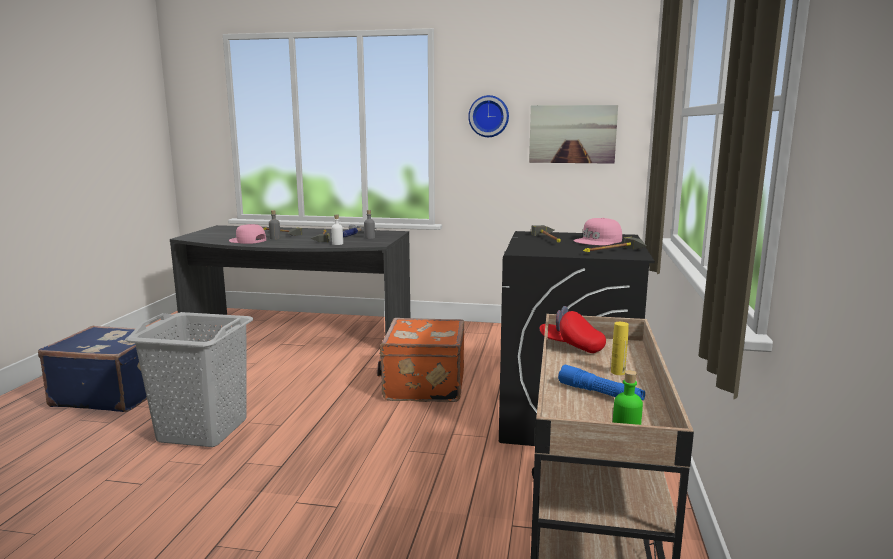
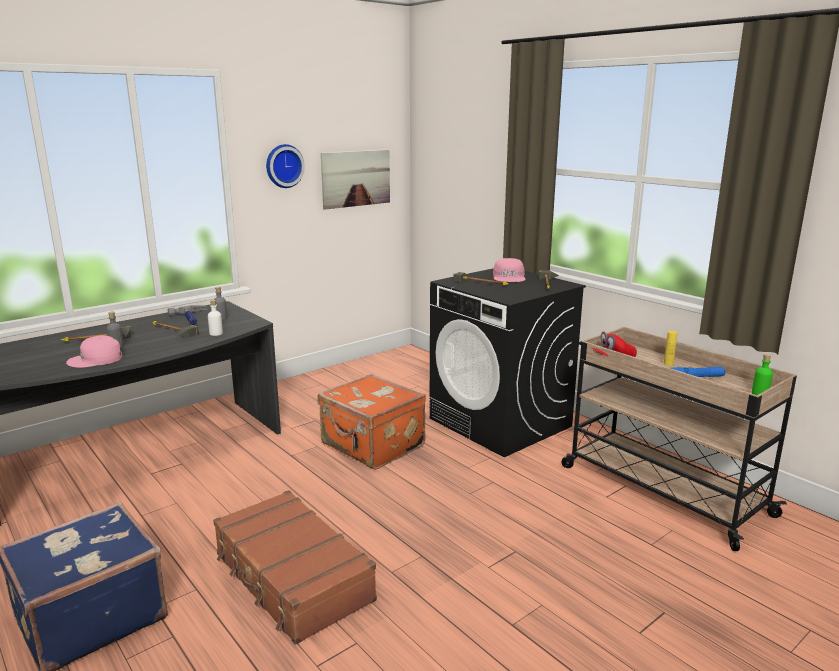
camera: 50 degrees left, 5 degrees up
grey laundry basket [125,312,253,447] -> brown suitcase [213,490,377,645]

